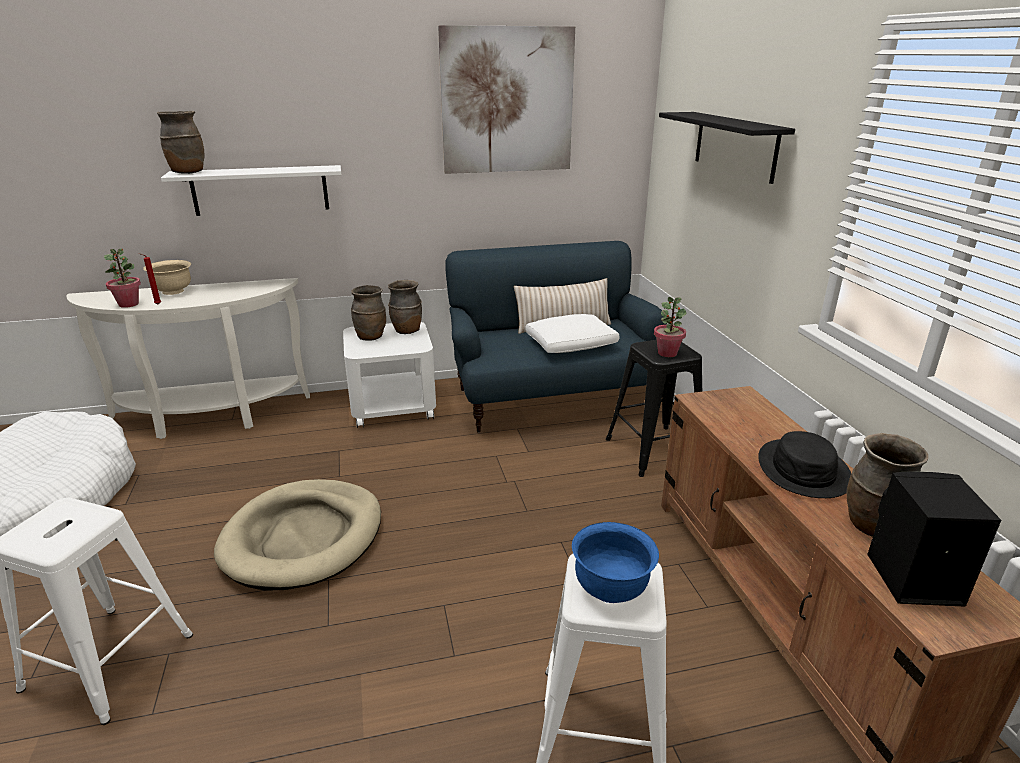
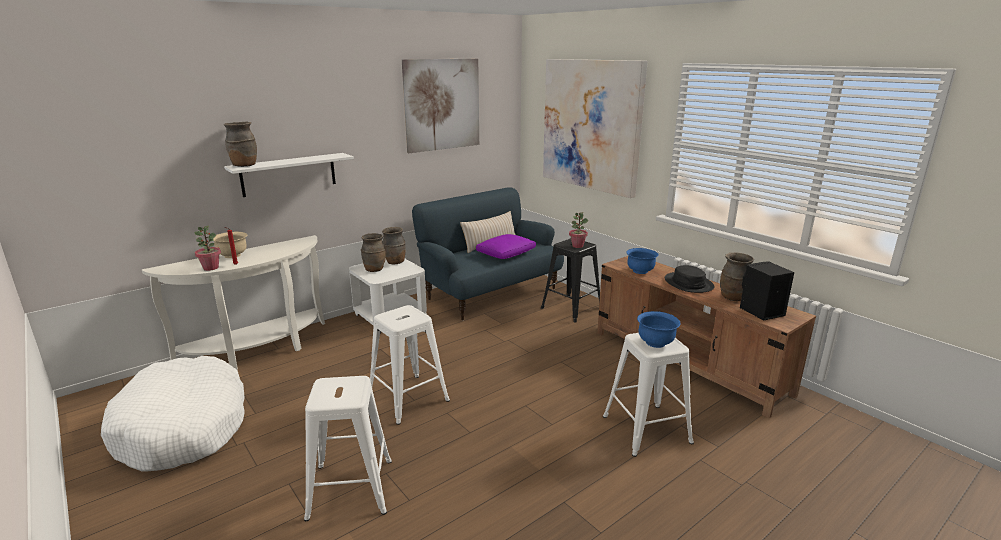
camera: 25 degrees left, 5 degrees down
beige dog bed [214,479,381,590] -> white stool [370,305,450,425]
white pillow [525,314,620,353] -> purple pillow [476,234,536,259]
black shelf [659,112,795,184] -> picture [543,59,648,198]
none -> blue bowl [626,248,659,274]

